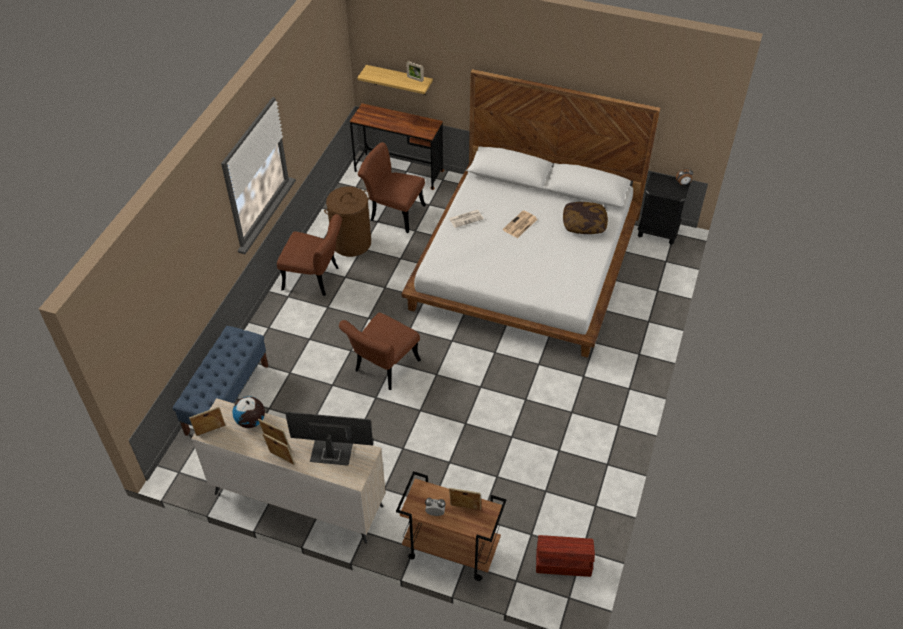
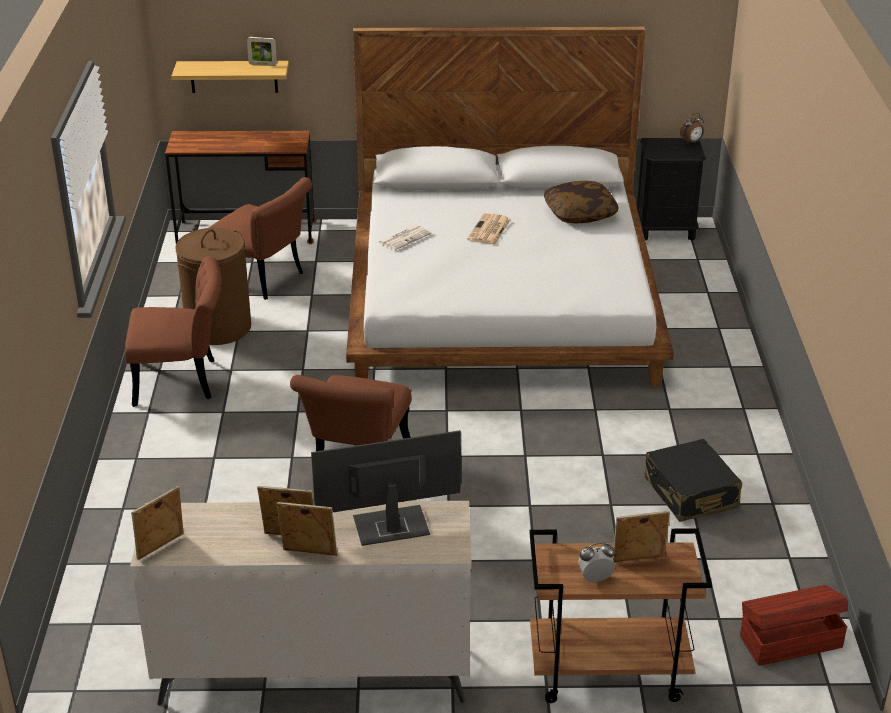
camera: 20 degrees left, 15 degrees down
blue bench [172,326,268,436] -> none
globe [233,396,265,428] -> none
brown chair [358,142,426,233] -> brown chair turned 150 degrees counterclockwise [209,177,312,300]
none -> black suitcase [645,439,742,522]

